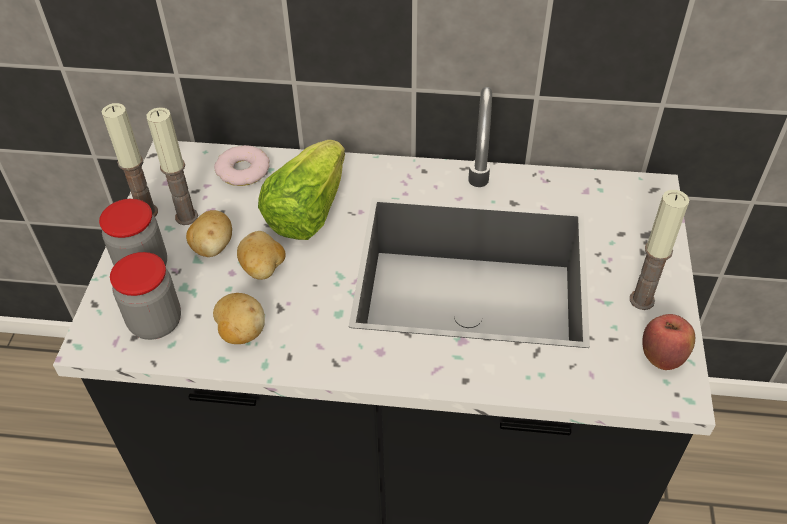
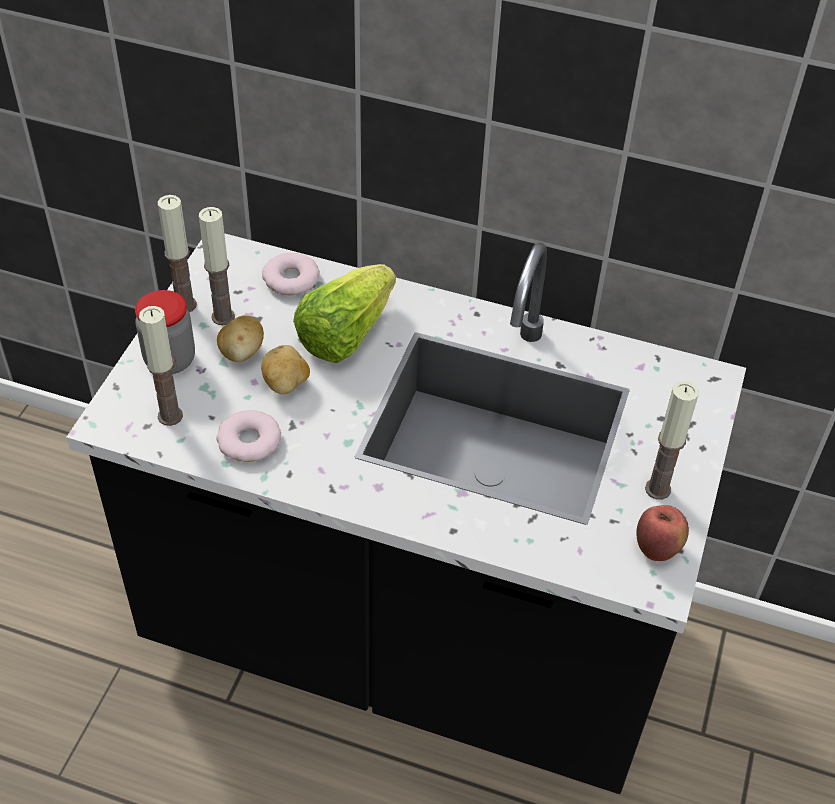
camera: 10 degrees right, 0 degrees up
jar [110,252,181,340] -> candle [139,306,183,426]
potato [213,293,265,344] -> donut [216,410,281,462]

